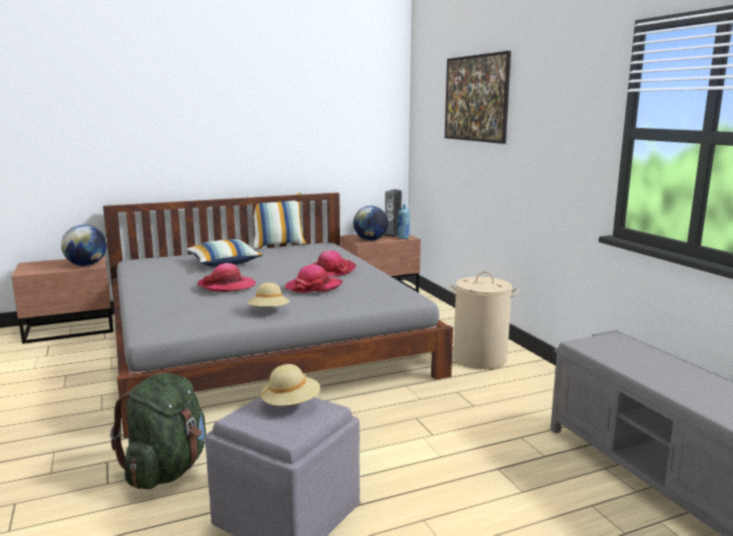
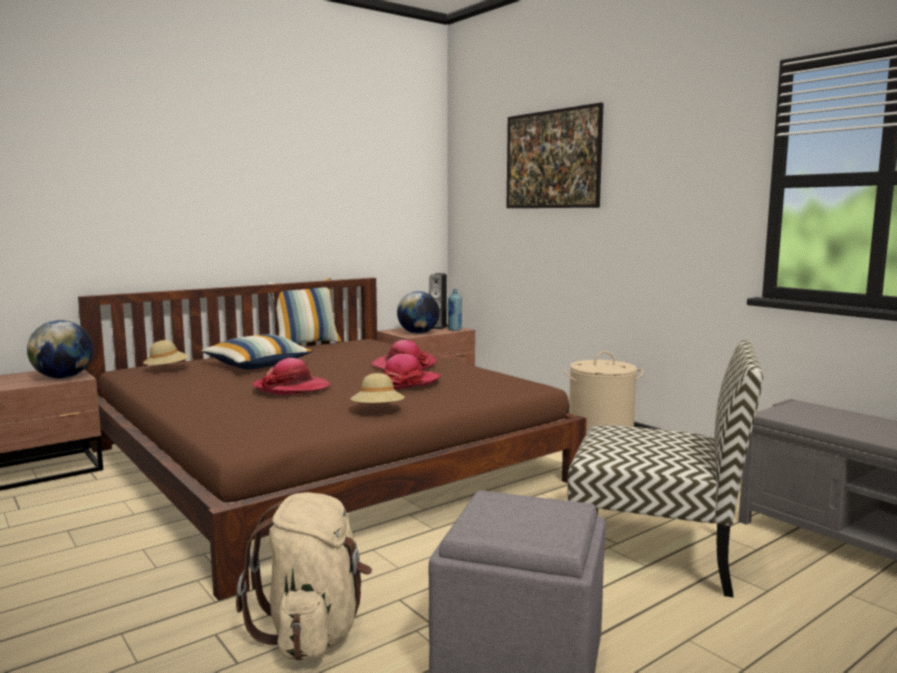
camera: 15 degrees left, 5 degrees down
grey bed [103,193,453,438] -> brown bed [78,278,587,601]
green backpack [110,373,206,489] -> beige backpack [236,492,372,661]
beige hat [260,364,320,406] -> beige hat moved to [143,340,189,372]
none -> chair [567,340,763,597]

